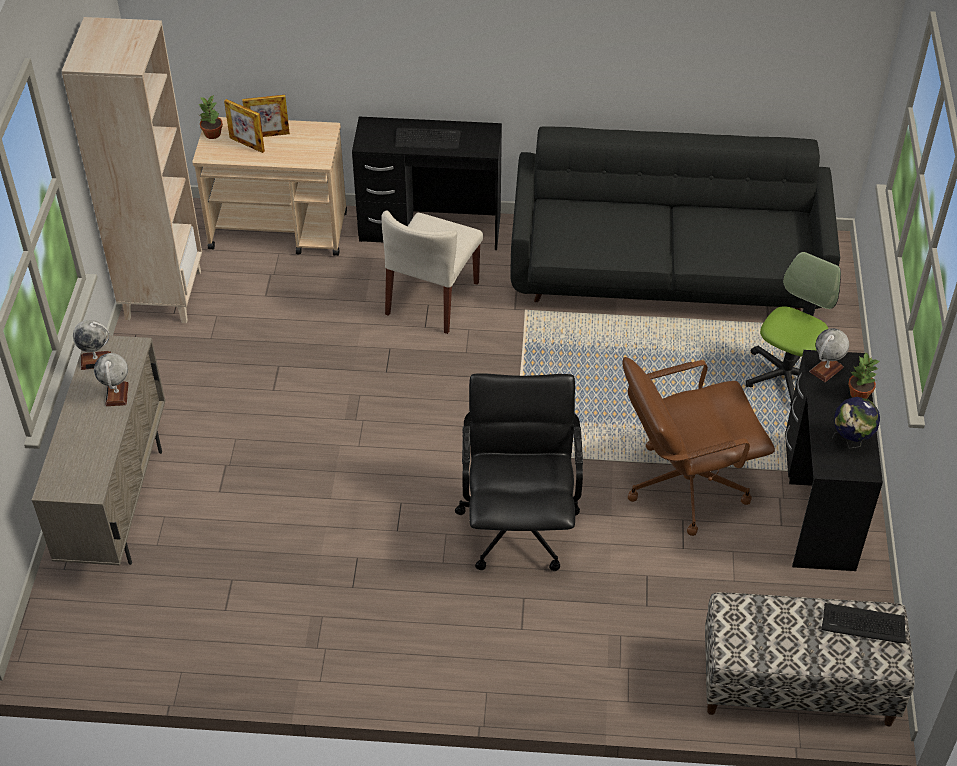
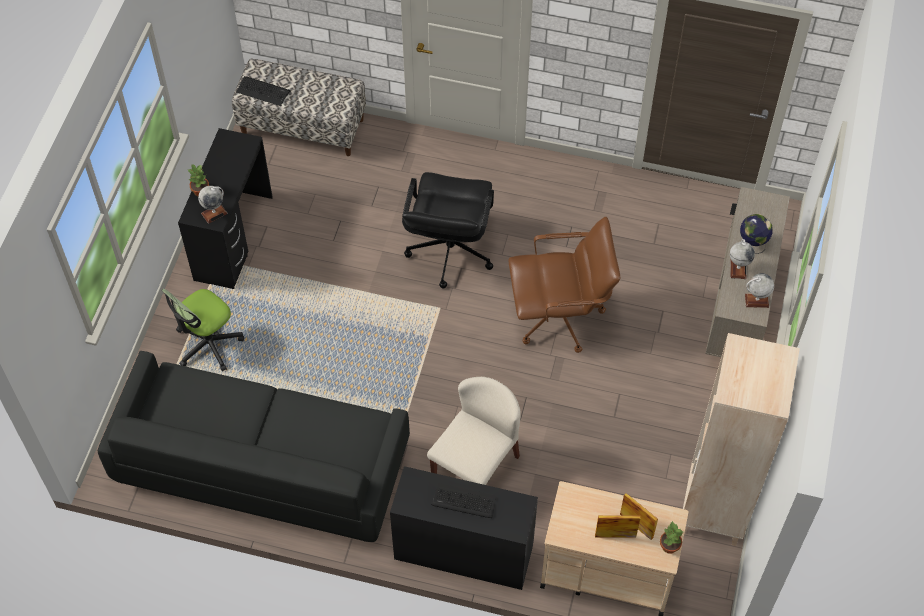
camera: 170 degrees left, 10 degrees up
brown office chair [622,357,775,536] -> brown office chair moved to [509,217,620,353]
globe [832,397,880,449] -> globe moved to [740,214,773,254]

